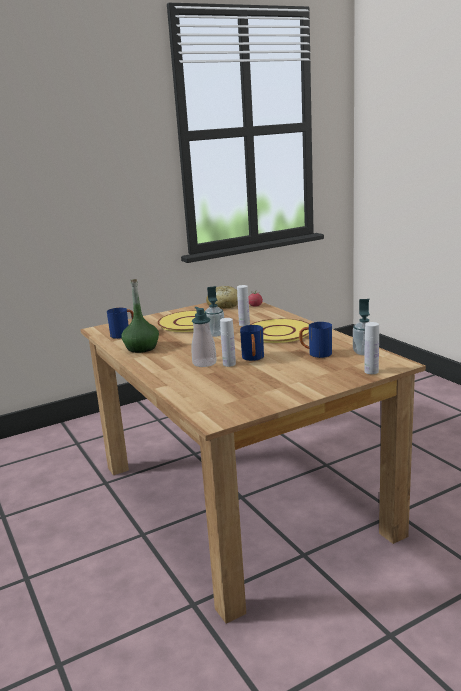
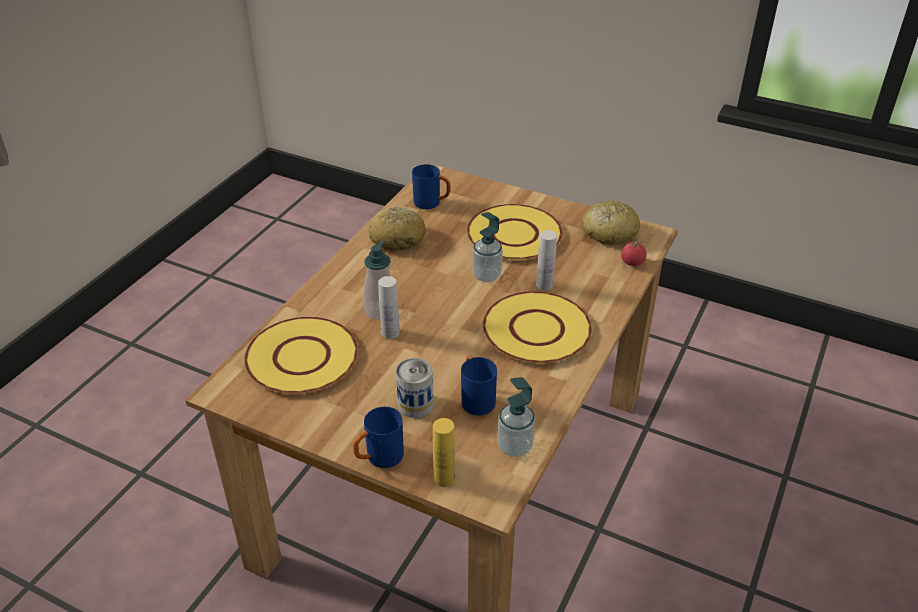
camera: 55 degrees right, 20 degrees up
green bottle [121,279,159,353] -> bread [368,207,425,251]
blue mug [240,325,264,361] -> blue mug moved to [353,407,404,468]
white bottle [364,322,379,374] -> yellow bottle [433,418,455,487]
none -> yellow plate [244,317,358,394]
none -> can [396,358,434,418]

